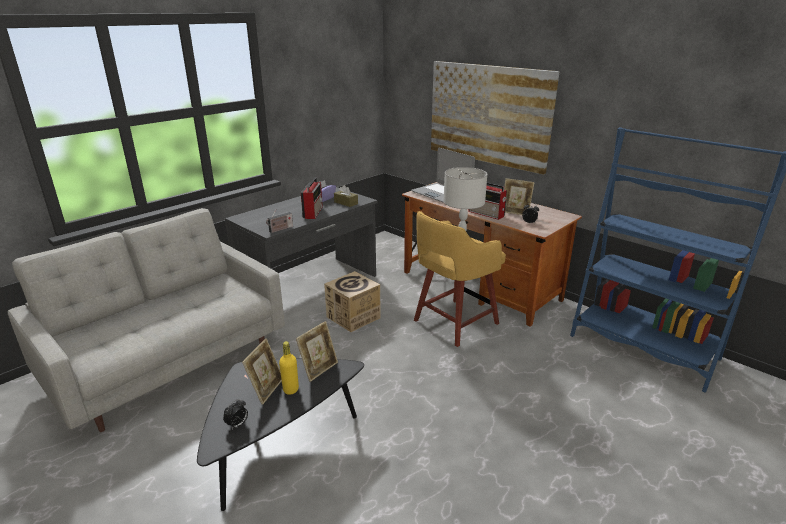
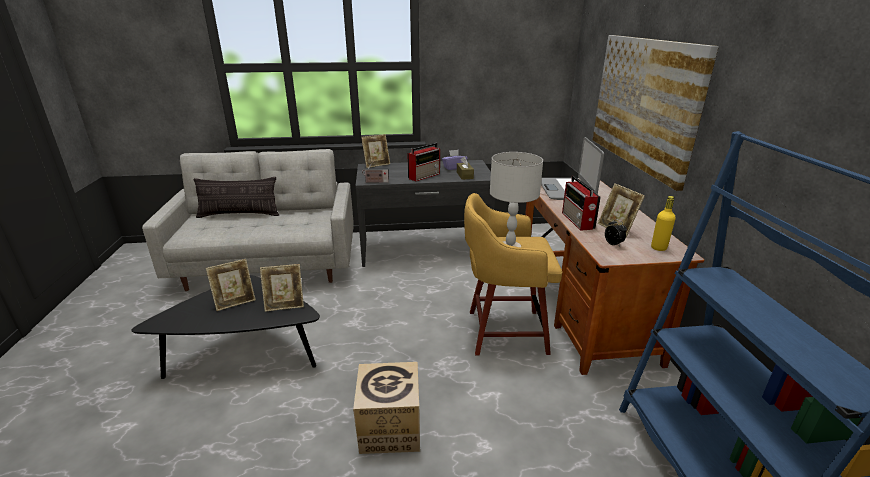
camera: 40 degrees right, 0 degrees up
alarm clock [223,399,248,429] -> none
yellow bottle [279,341,299,395] -> yellow bottle moved to [651,196,676,251]
cardboard box [324,271,381,332] -> cardboard box moved to [353,362,420,454]
none -> pillow [194,177,279,218]
none -> picture frame [361,134,390,168]

